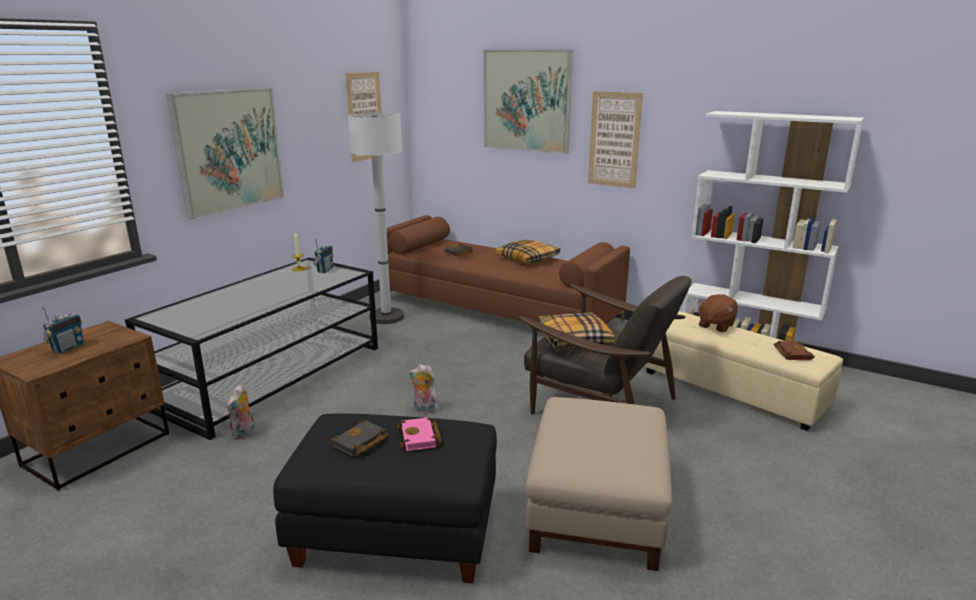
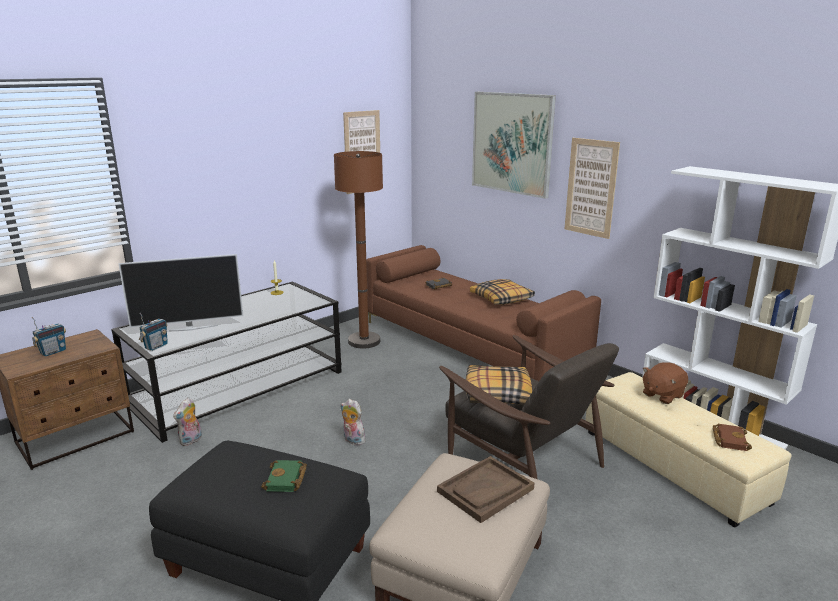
camera: 15 degrees right, 0 degrees up
picture [166,88,284,219] -> none
radio [313,238,334,273] -> radio moved to [139,313,168,351]
black book [331,420,389,456] -> none
white floor lamp [348,113,404,324] -> brown floor lamp [334,151,383,349]
pink book [396,417,442,451] -> green book [261,460,307,492]
none -> television [118,254,243,332]
none -> brown tray [437,456,534,523]

